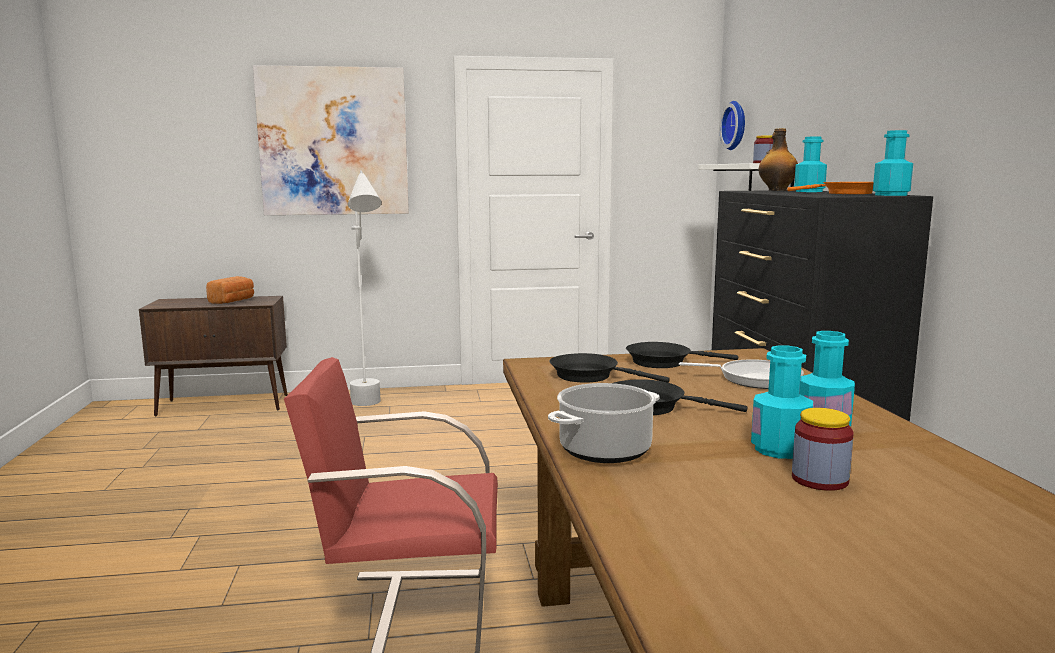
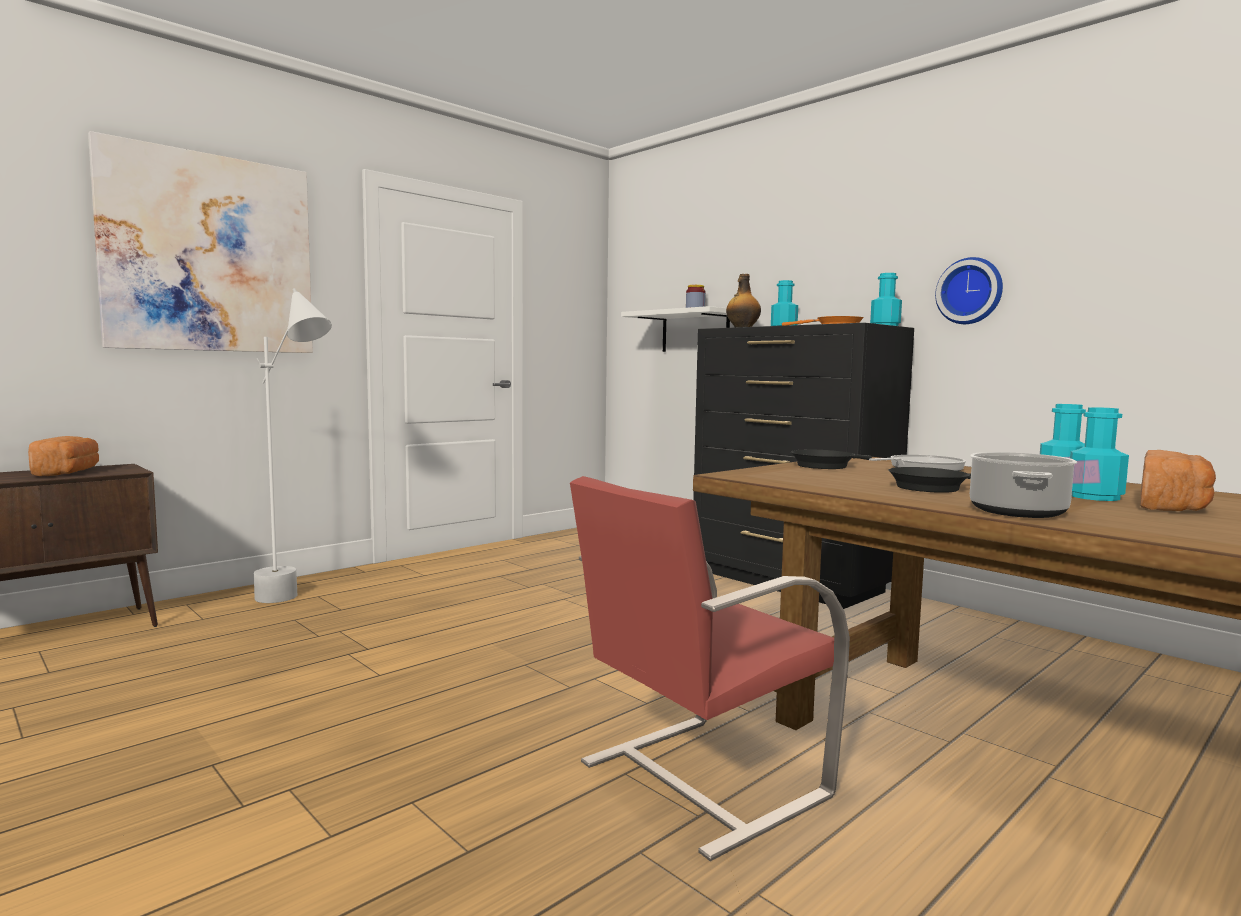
camera: 35 degrees left, 5 degrees down
black frying pan [549,353,670,383] -> none
wall clock [719,101,745,150] -> wall clock moved to [935,257,1003,324]
jar [792,408,854,491] -> bread [1140,450,1216,511]

